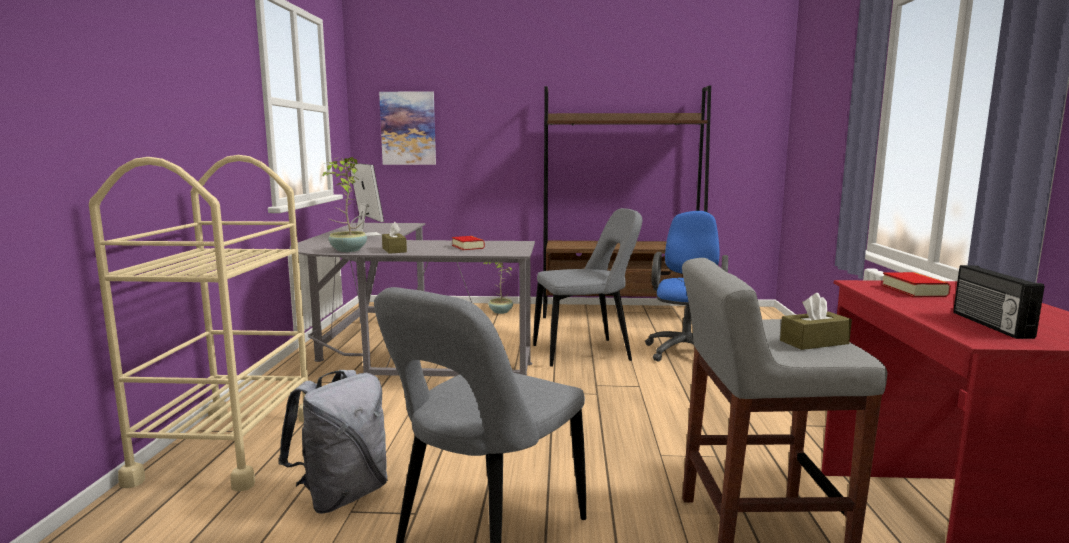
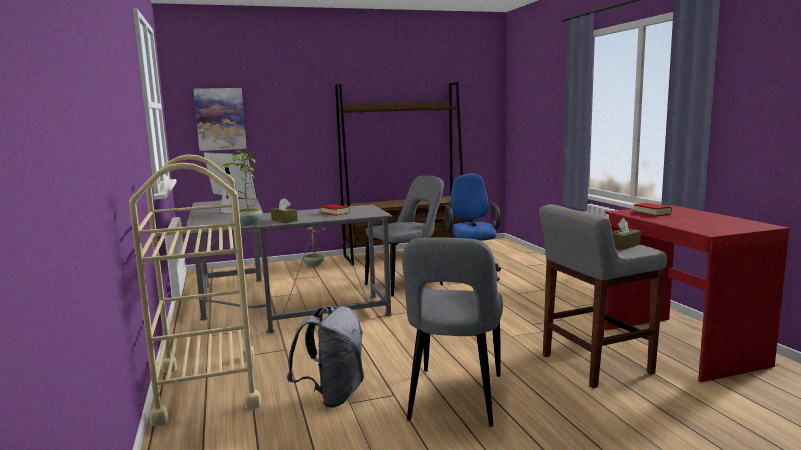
camera: 20 degrees left, 0 degrees up
radio [953,265,1044,339] -> none

